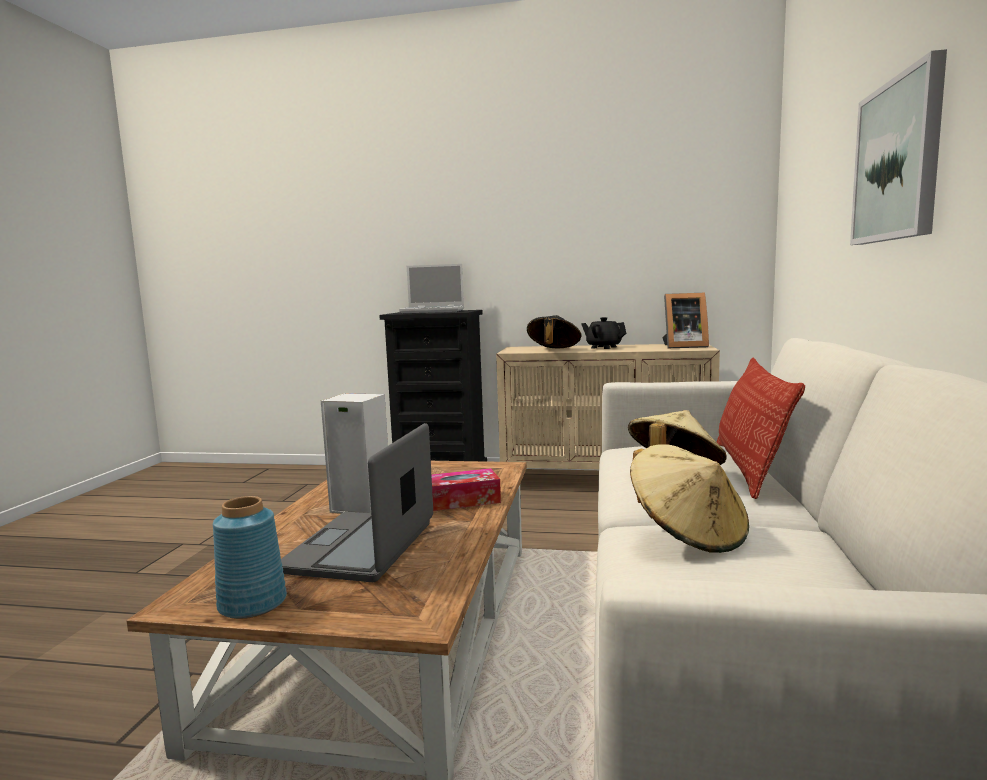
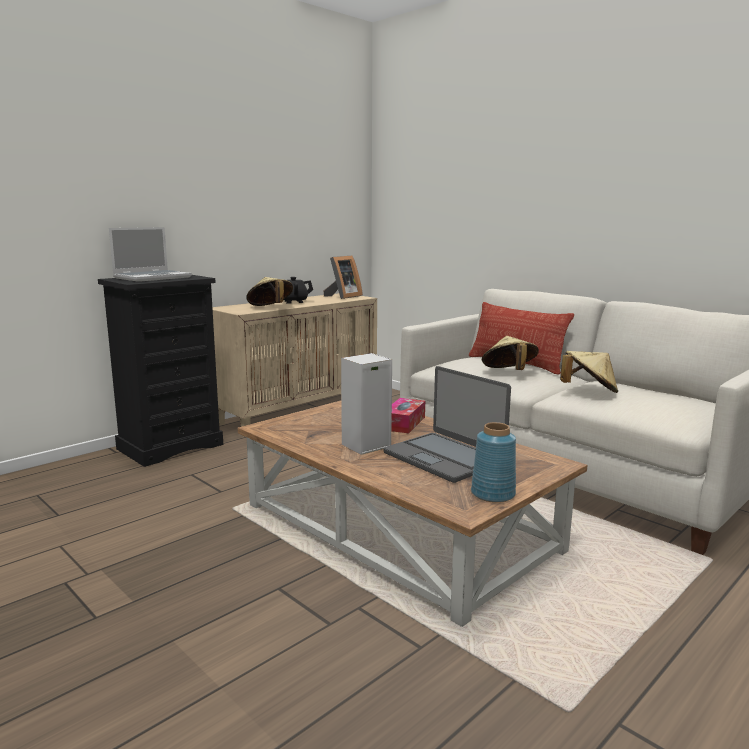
camera: 55 degrees left, 5 degrees up
black hat [527,315,581,348] -> beige hat [246,277,293,306]
picture [850,49,947,245] -> none

